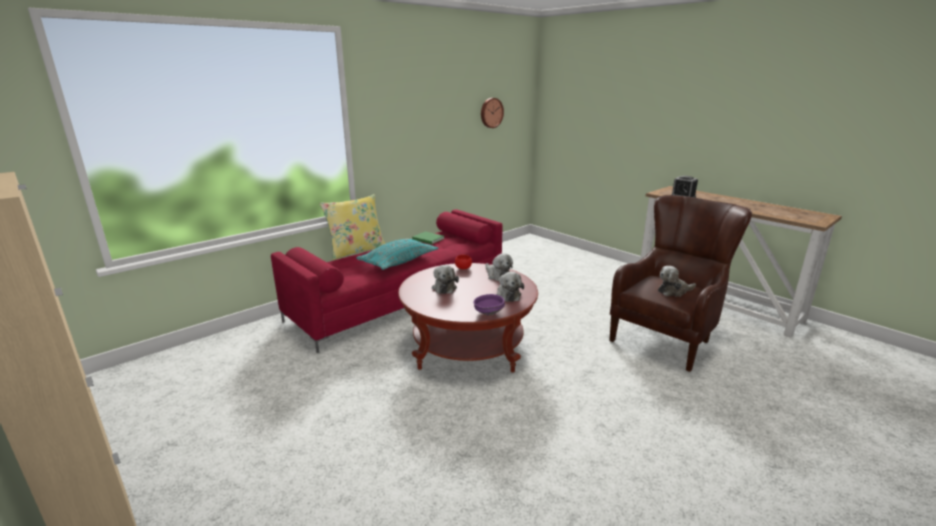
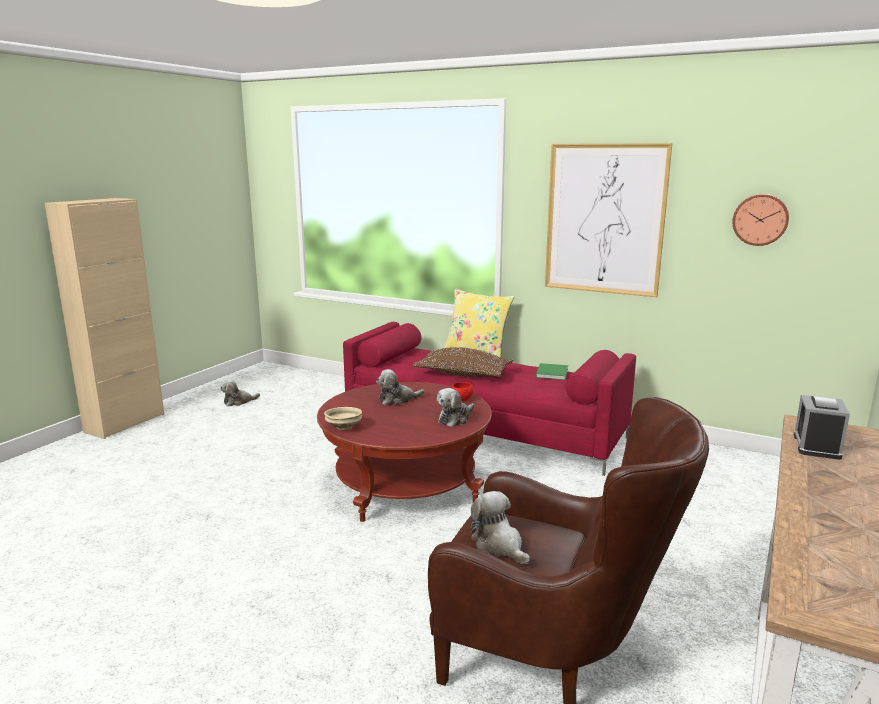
camera: 70 degrees right, 5 degrees down
turquoise pillow [356,239,439,270] -> brown pillow [412,347,513,377]
purple bowl [473,294,505,315] -> beige bowl [324,407,362,430]
plush toy [496,272,524,302] -> plush toy moved to [221,379,260,407]
none -> picture [545,143,672,297]

